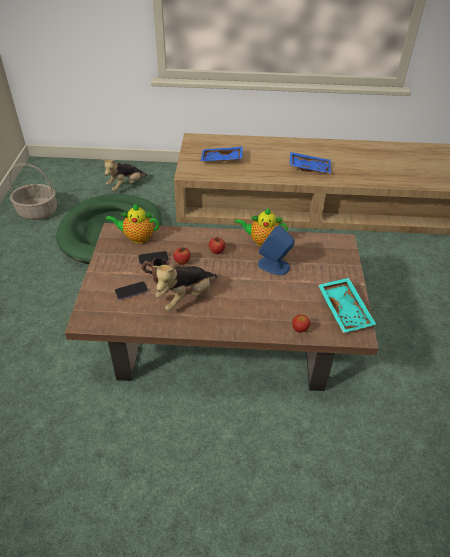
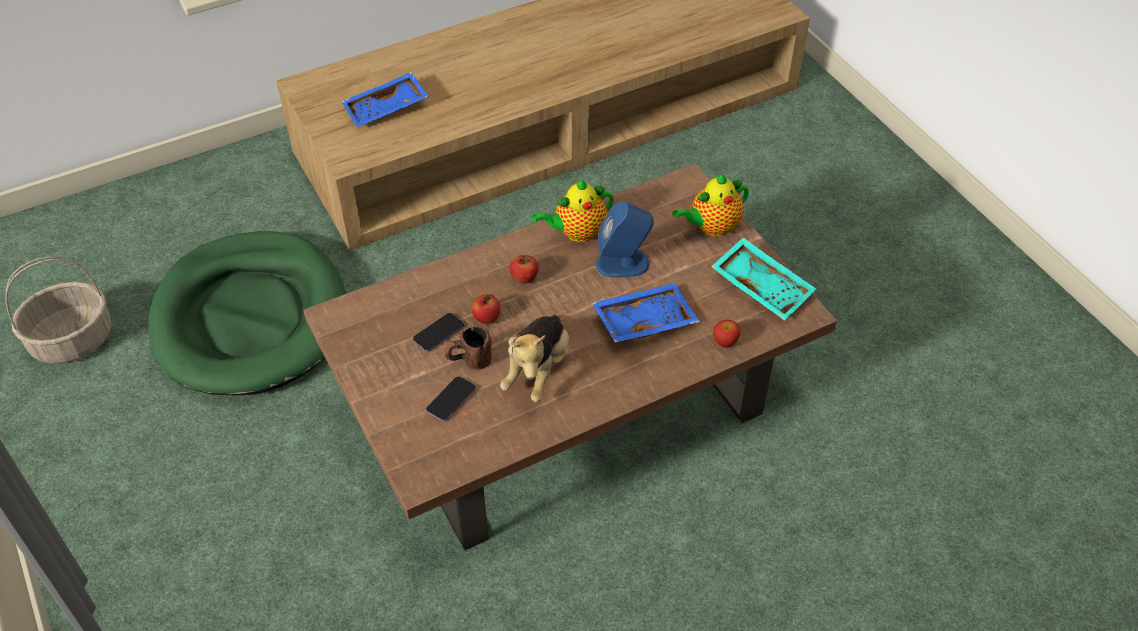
camera: 30 degrees left, 5 degrees up
plush toy [102,159,147,191] -> none
teapot [106,203,159,244] -> teapot moved to [673,174,749,237]
blue tray [289,152,331,174] -> blue tray moved to [592,283,700,343]

